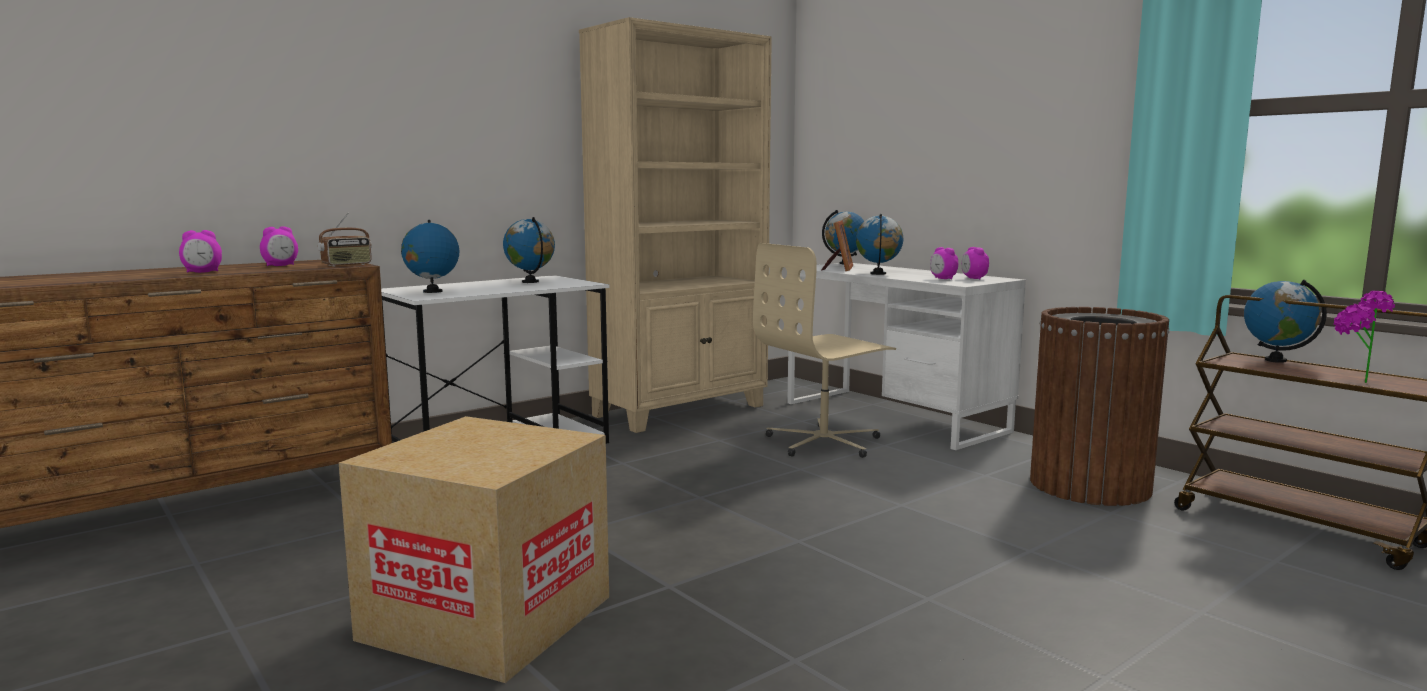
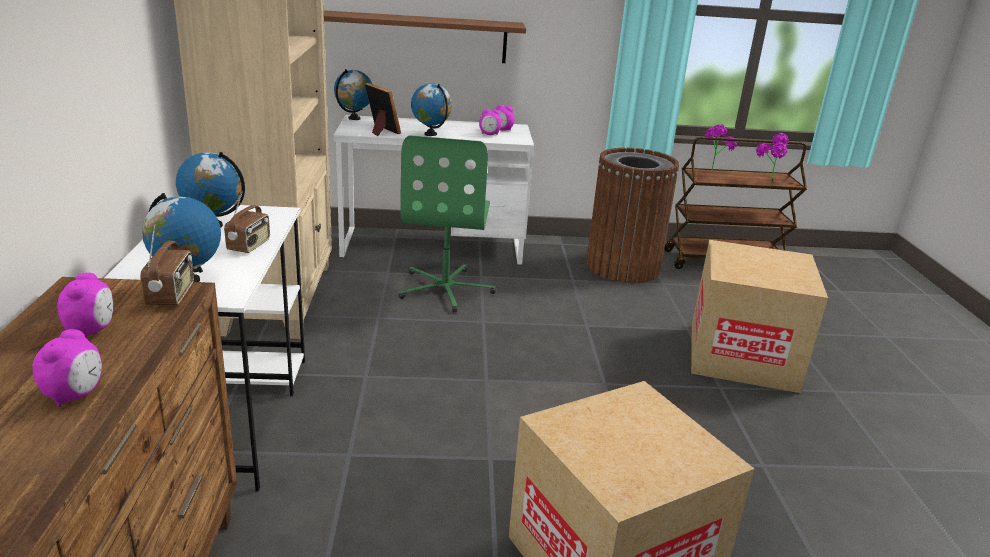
camera: 55 degrees left, 15 degrees up
beige office chair [753,243,896,458] -> green office chair [399,135,496,312]
globe [1244,279,1327,363] -> potted plant [705,124,737,173]
none -> radio [224,191,270,253]
none -> brown shelf [324,10,526,63]
none -> cardboard box [691,240,828,393]

